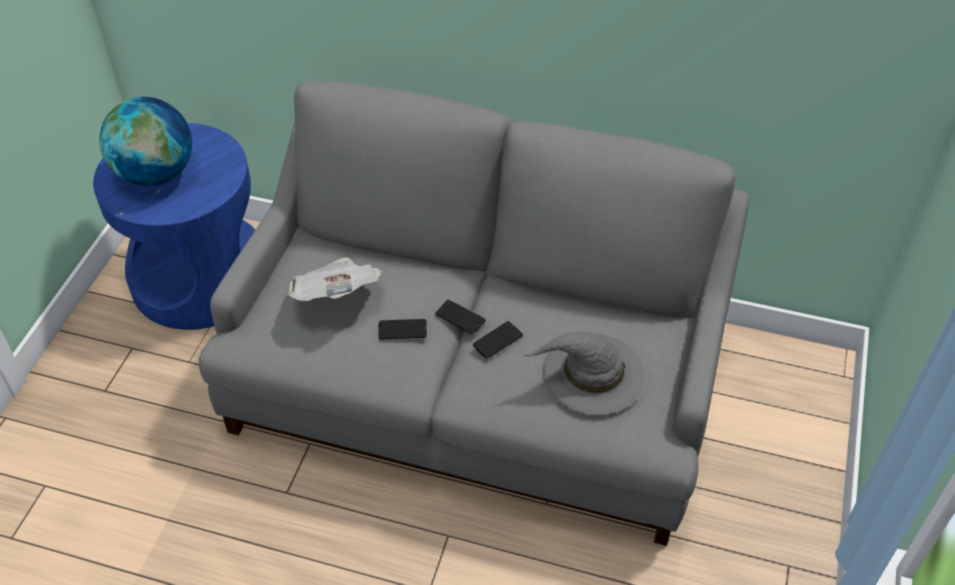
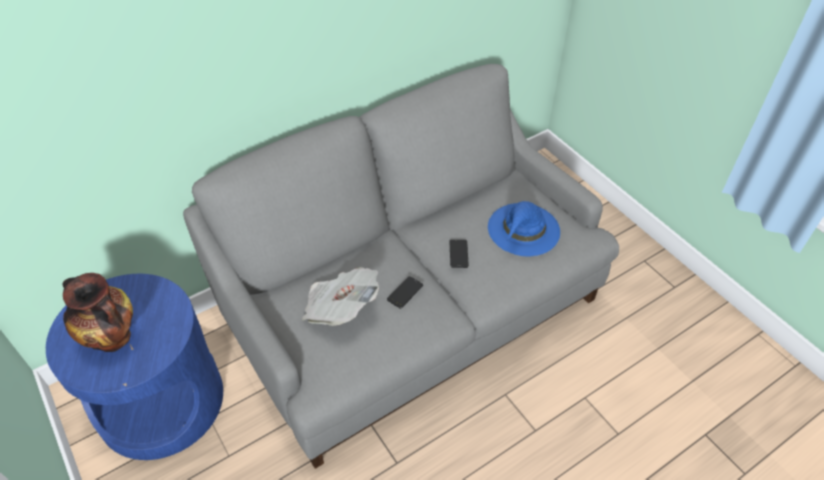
camera: 50 degrees left, 0 degrees up
globe [99,97,192,187] -> vase [63,273,133,352]
phone [435,300,486,334] -> none
grey hat [523,332,645,415] -> blue hat [488,201,560,256]

